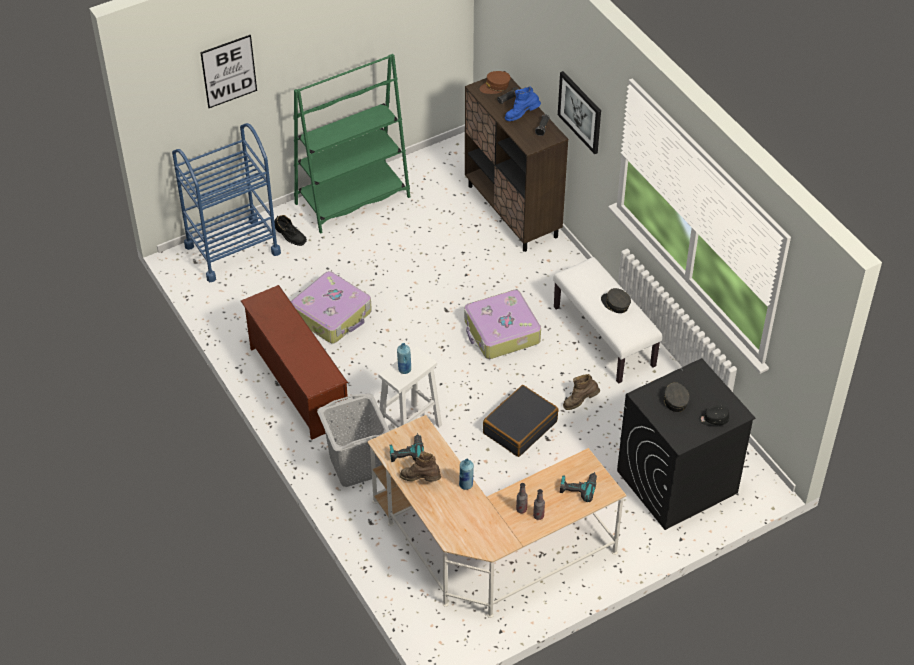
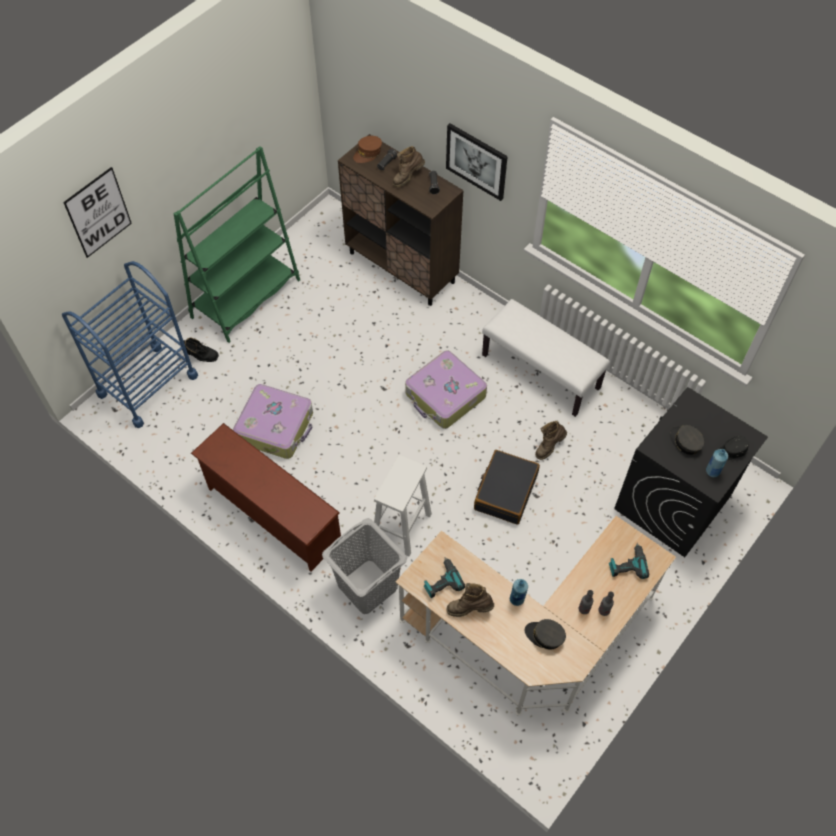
camera: 20 degrees left, 10 degrees up
blue bottle [397,343,411,374] -> blue bottle moved to [706,449,728,477]
blue boot [505,87,541,121] -> brown boot [392,146,425,187]
grey cap [601,288,631,313] -> grey cap moved to [525,619,566,649]

